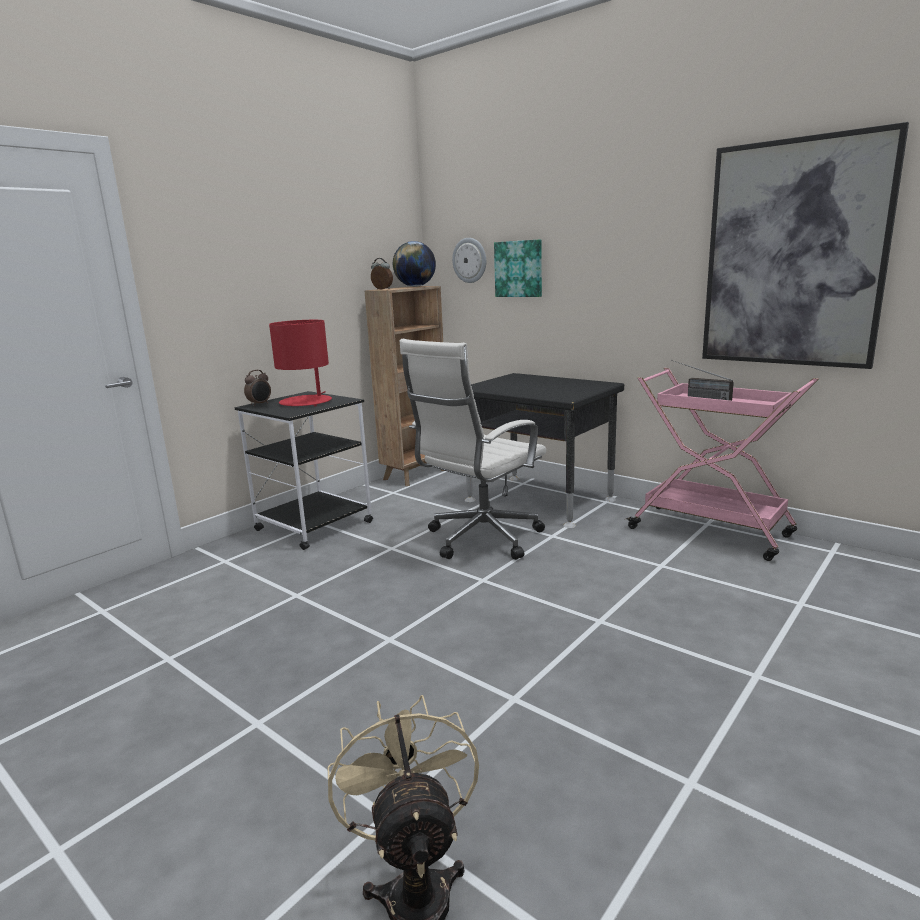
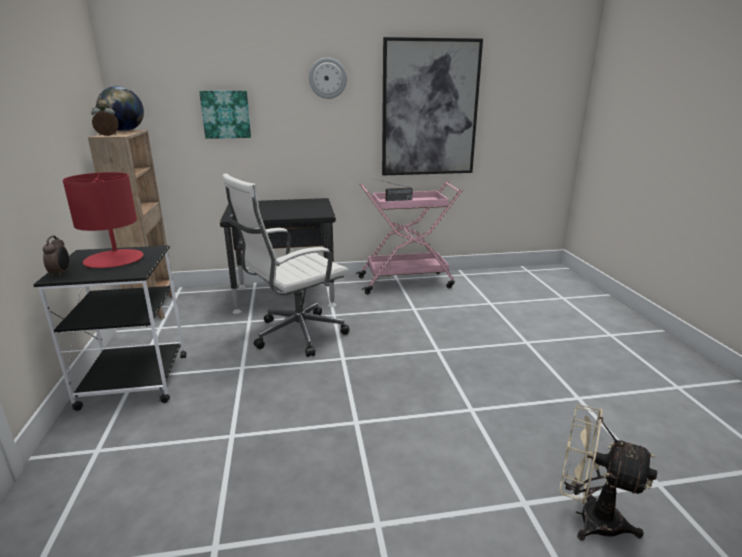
camera: 50 degrees left, 5 degrees up
white office chair [400,339,546,560] -> white office chair turned 60 degrees clockwise [223,173,349,357]
wall clock [452,238,486,283] -> wall clock moved to [309,58,347,99]

